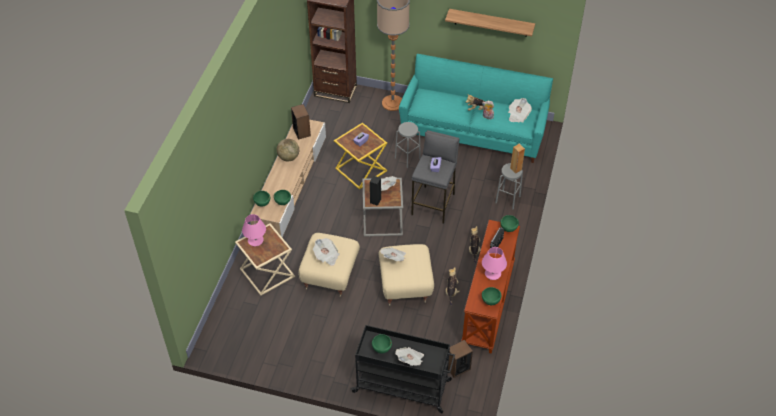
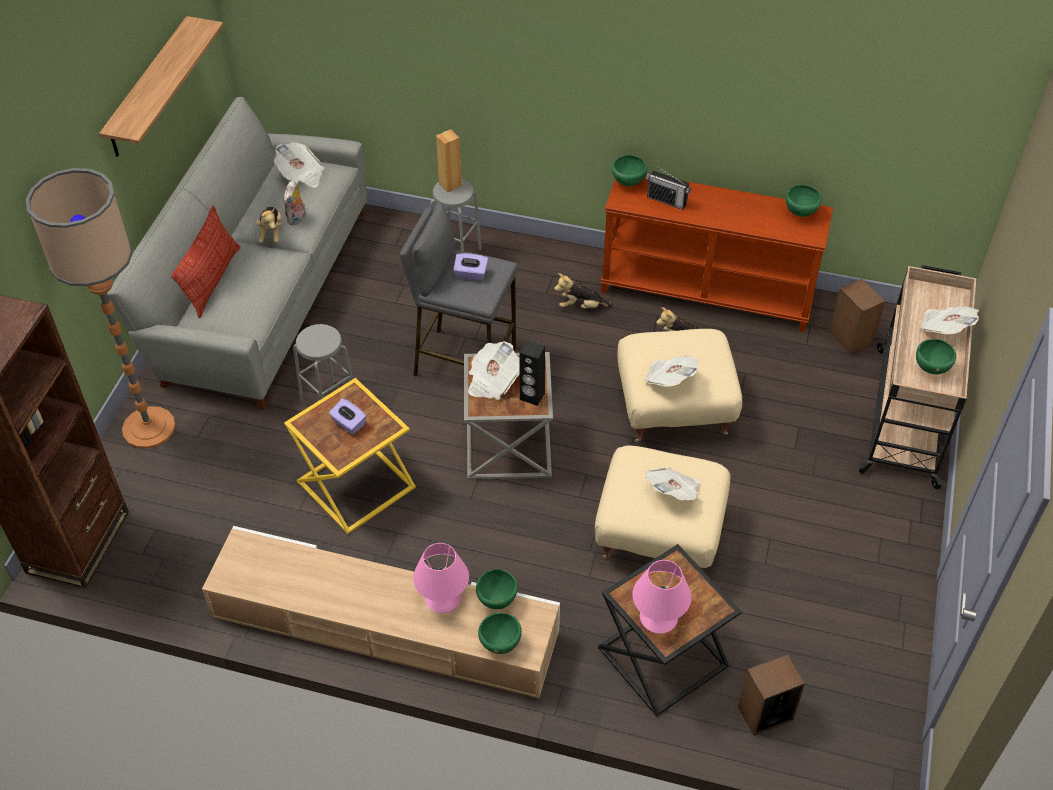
camera: 90 degrees left, 0 degrees up
beige side table [235,223,295,296] -> black side table [598,544,742,716]
globe [277,139,299,161] -> none
speaker [291,104,311,140] -> speaker moved to [738,654,805,736]
black cart [351,325,455,413] -> beige cart [859,265,976,489]
turquoise sofa [399,54,553,163] -> grey sofa [107,97,367,410]
pink table lamp [482,247,507,280] -> pink table lamp moved to [413,543,469,613]
none -> pillow [171,206,240,318]

